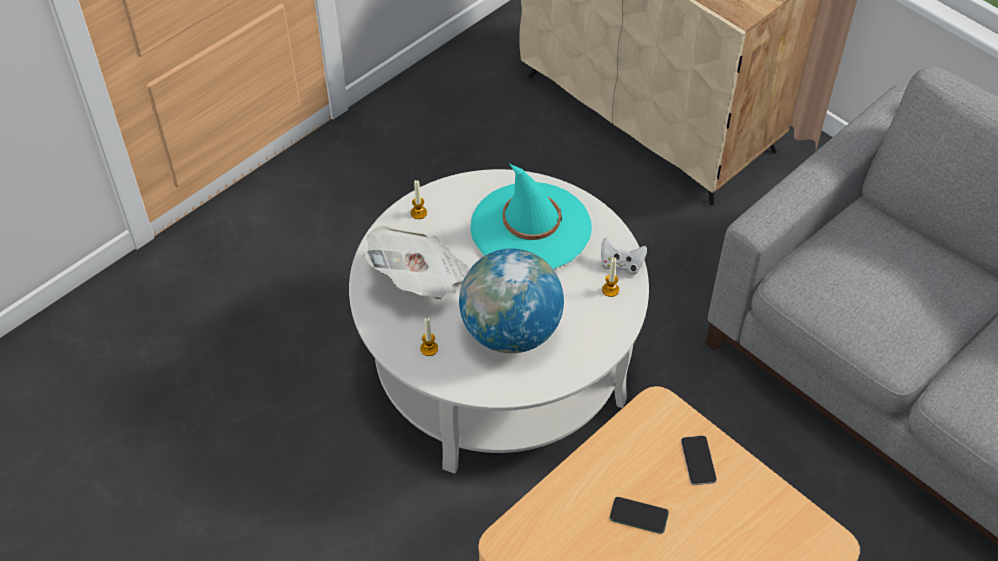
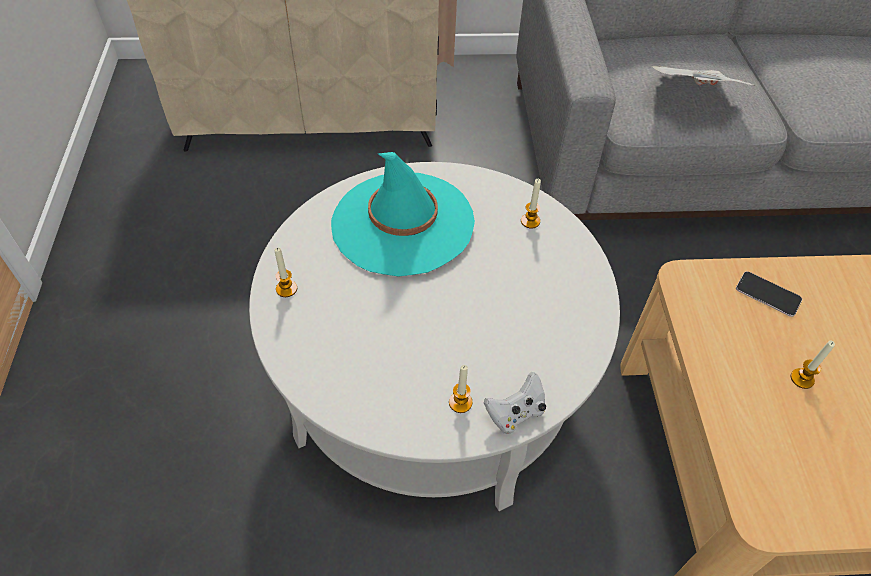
camera: 50 degrees left, 0 degrees up
newspaper [363,226,470,300] -> newspaper moved to [652,65,753,85]
globe [459,249,564,353] -> none
white game controller [601,238,647,275] -> white game controller moved to [484,372,546,434]
phone [610,497,669,534] -> candle [791,340,835,389]

